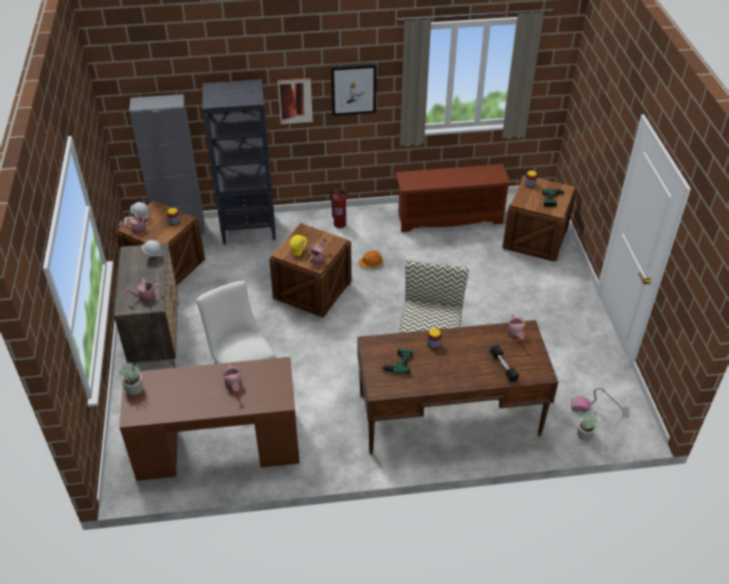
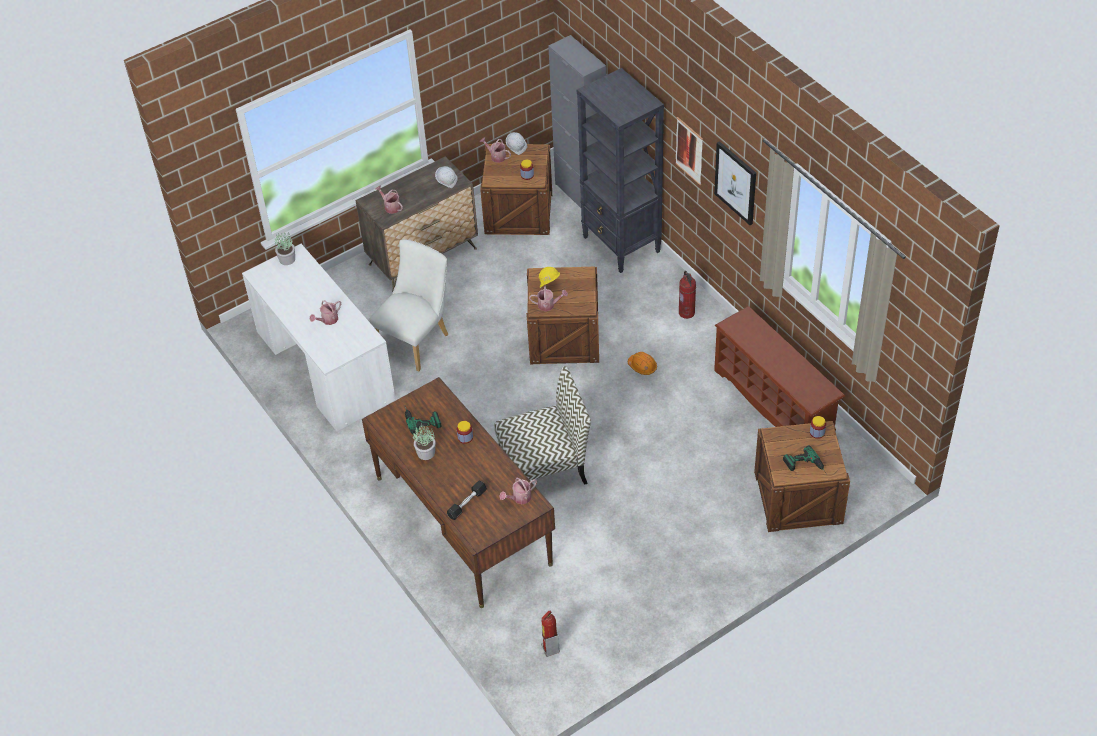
camera: 65 degrees right, 5 degrees up
brown desk [119,357,300,481] -> white desk [242,244,396,431]
vacuum cleaner [571,387,629,417] -> fire extinguisher [541,610,560,657]
potted plant [577,409,598,441] -> potted plant moved to [413,424,436,460]

